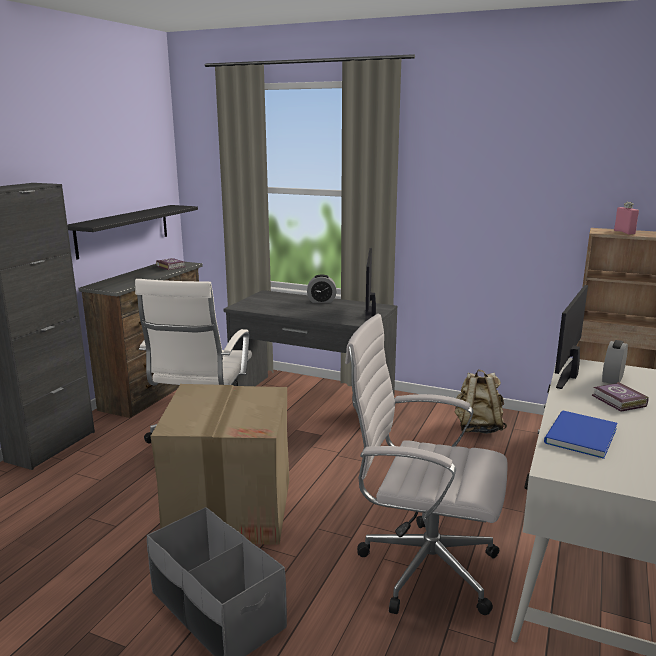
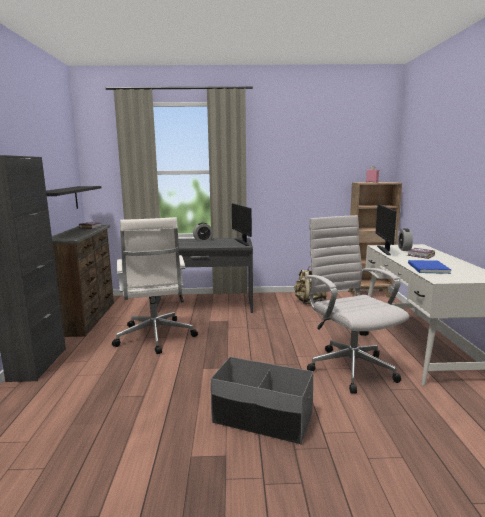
camera: 25 degrees left, 5 degrees down
cardboard box [151,384,289,545] -> none
white office chair [345,314,508,615] -> white office chair turned 75 degrees clockwise [305,215,409,394]

